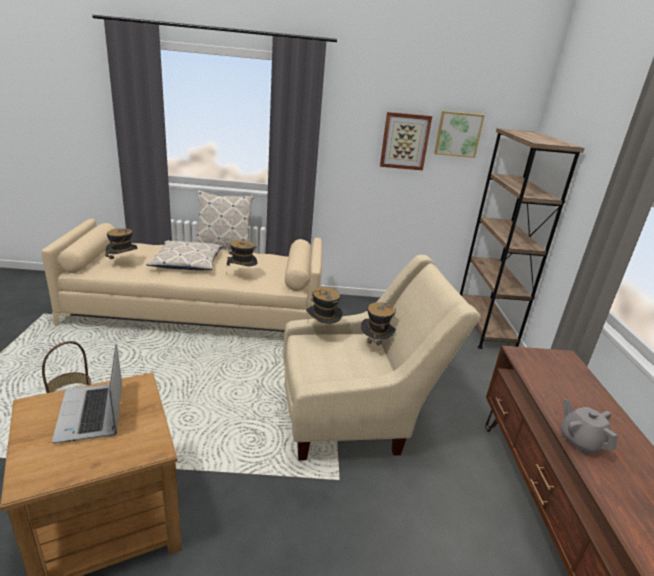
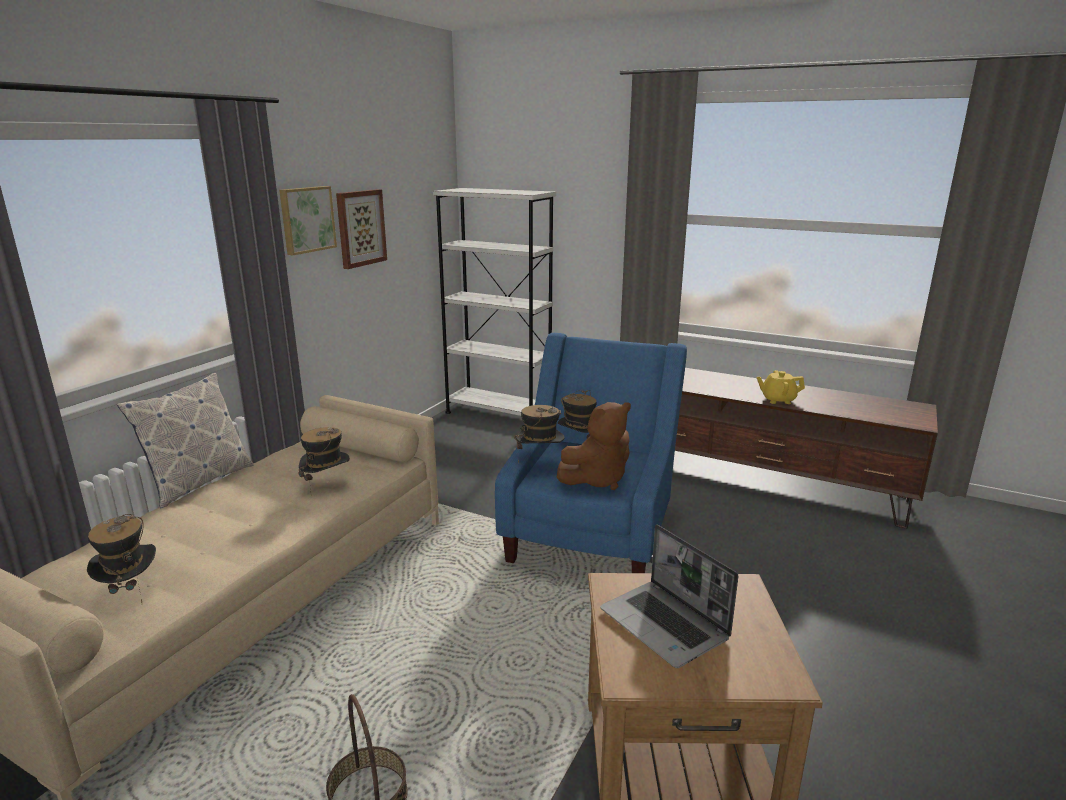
camera: 60 degrees left, 5 degrees down
laptop [52,344,122,444] -> laptop turned 45 degrees clockwise [600,525,739,668]
pillow [146,240,223,270] -> none
beige armchair [284,255,481,461] -> blue armchair [495,333,687,573]
picture [434,111,485,158] -> picture moved to [279,186,337,255]
brown bookcase [460,128,585,349] -> white bookcase [433,188,556,416]
grey teapot [561,399,618,454] -> yellow teapot [756,370,805,404]
none -> brown plush toy [557,402,631,490]

